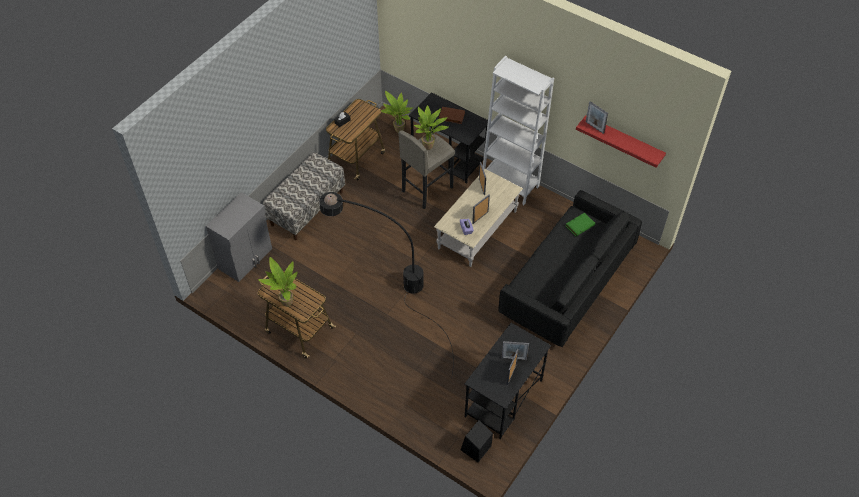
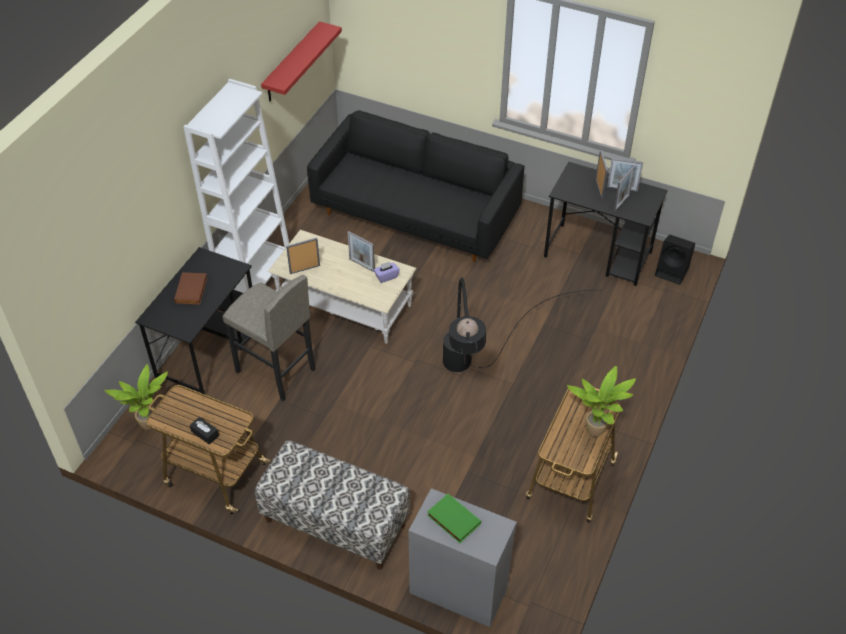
camera: 100 degrees left, 5 degrees down
potted plant [414,105,449,150] -> none
green book [566,213,595,236] -> green book moved to [427,494,481,543]
picture frame [586,101,608,134] -> picture frame moved to [613,166,635,212]

